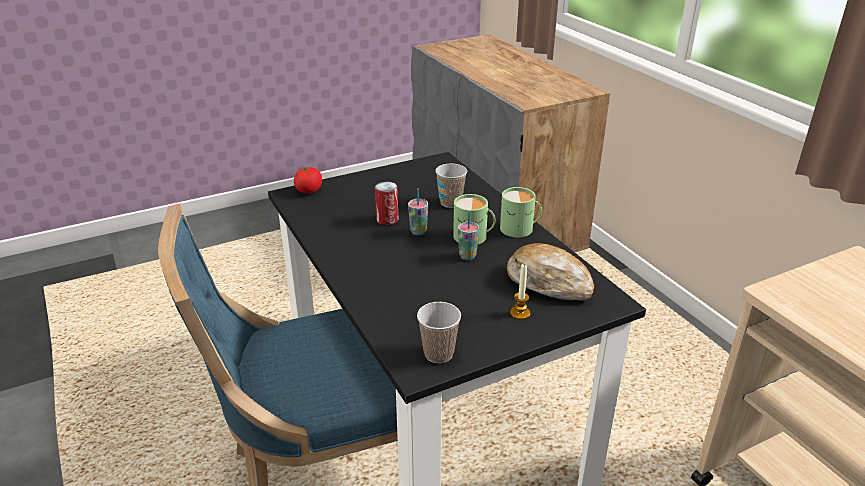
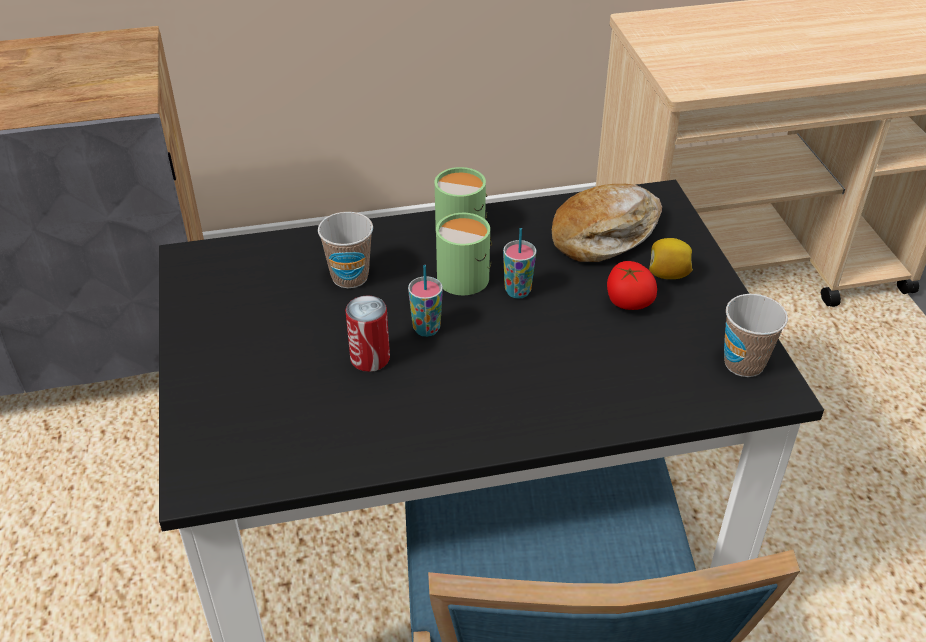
camera: 75 degrees left, 10 degrees up
tomato [294,167,322,194] -> tomato moved to [607,261,657,310]
candle [510,264,530,320] -> lemon [649,238,693,279]

